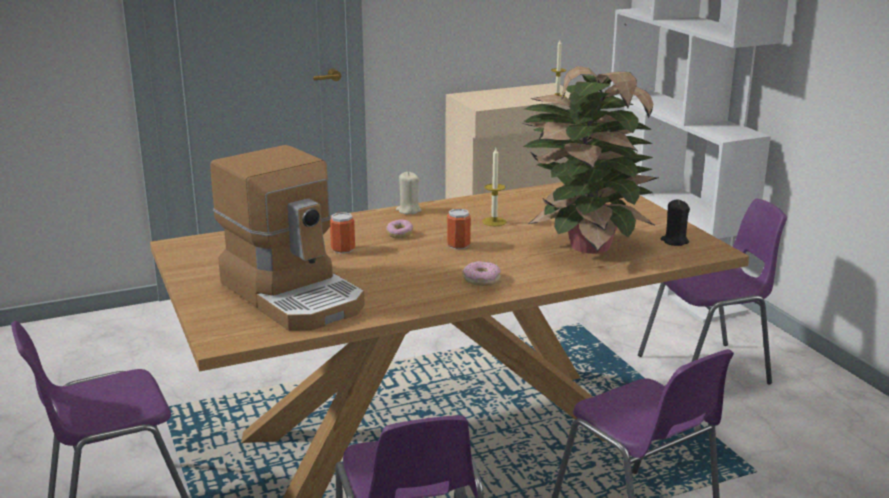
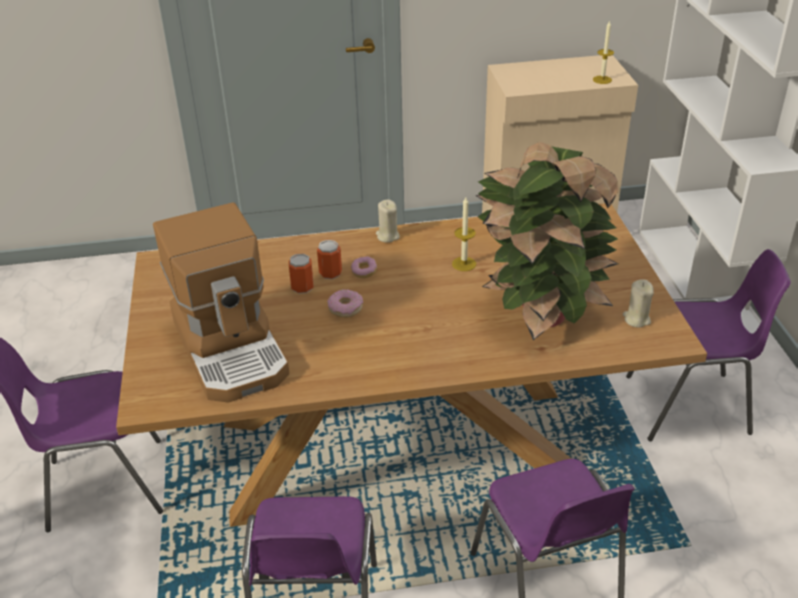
camera: 15 degrees right, 15 degrees up
can [447,209,471,249] -> can moved to [317,240,342,279]
donut [463,261,501,286] -> donut moved to [327,289,363,318]
black candle [660,200,690,246] -> beige candle [623,279,654,328]

